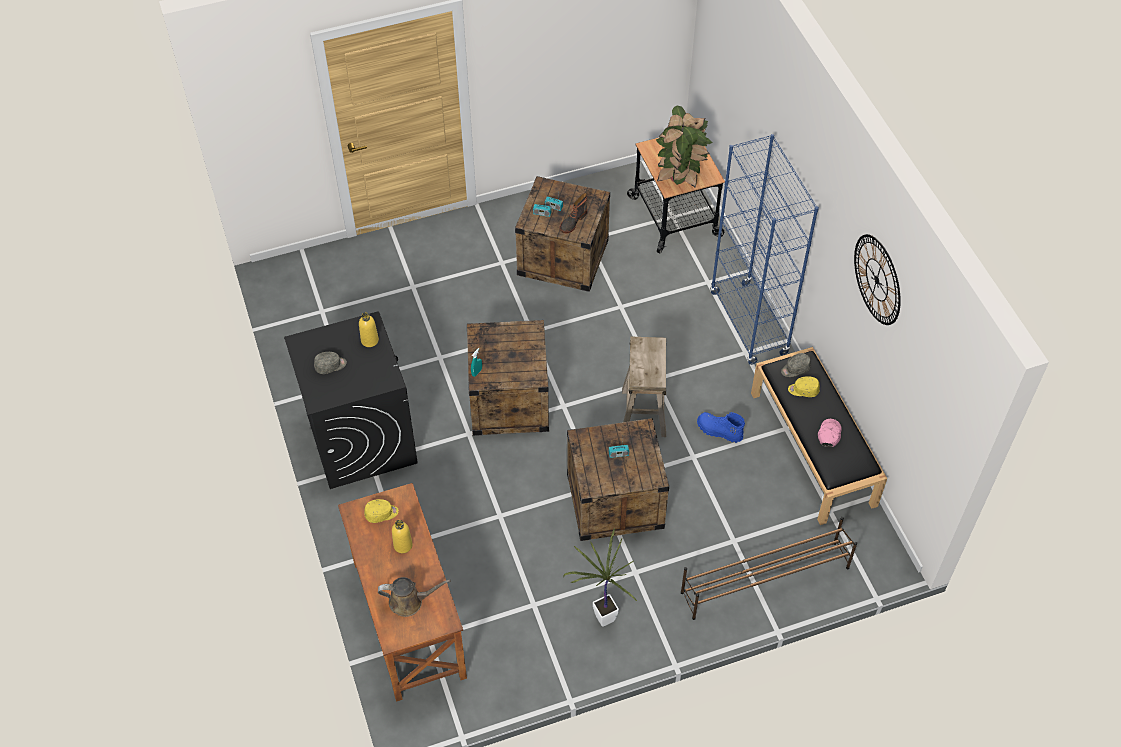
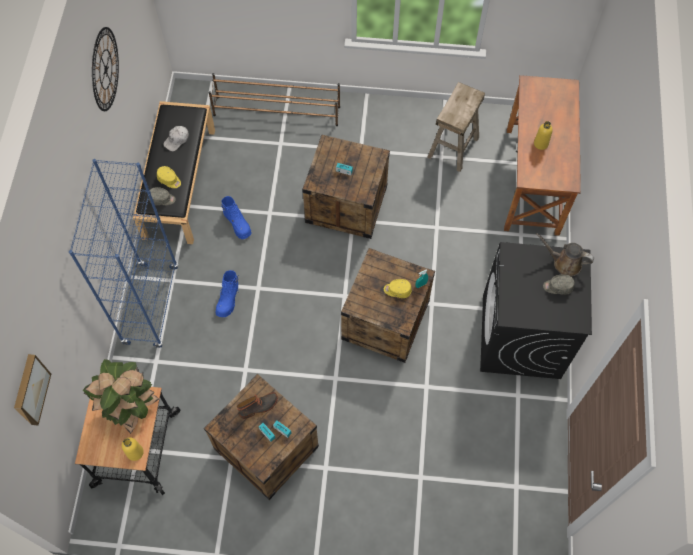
camera: 155 degrees left, 10 degrees up
yellow bottle [359,312,379,347] -> yellow bottle moved to [121,437,144,461]
yellow cap [364,499,399,523] -> yellow cap moved to [384,279,412,298]
brown watering can [378,577,451,617] -> brown watering can moved to [536,233,594,277]
potted plant [563,528,637,627] -> none
beige stool [622,337,666,437] -> beige stool moved to [427,82,485,172]
pink cap [818,419,842,447] -> white cap [163,126,189,151]
none -> picture [14,354,51,426]
none -> blue boot [216,270,239,317]

